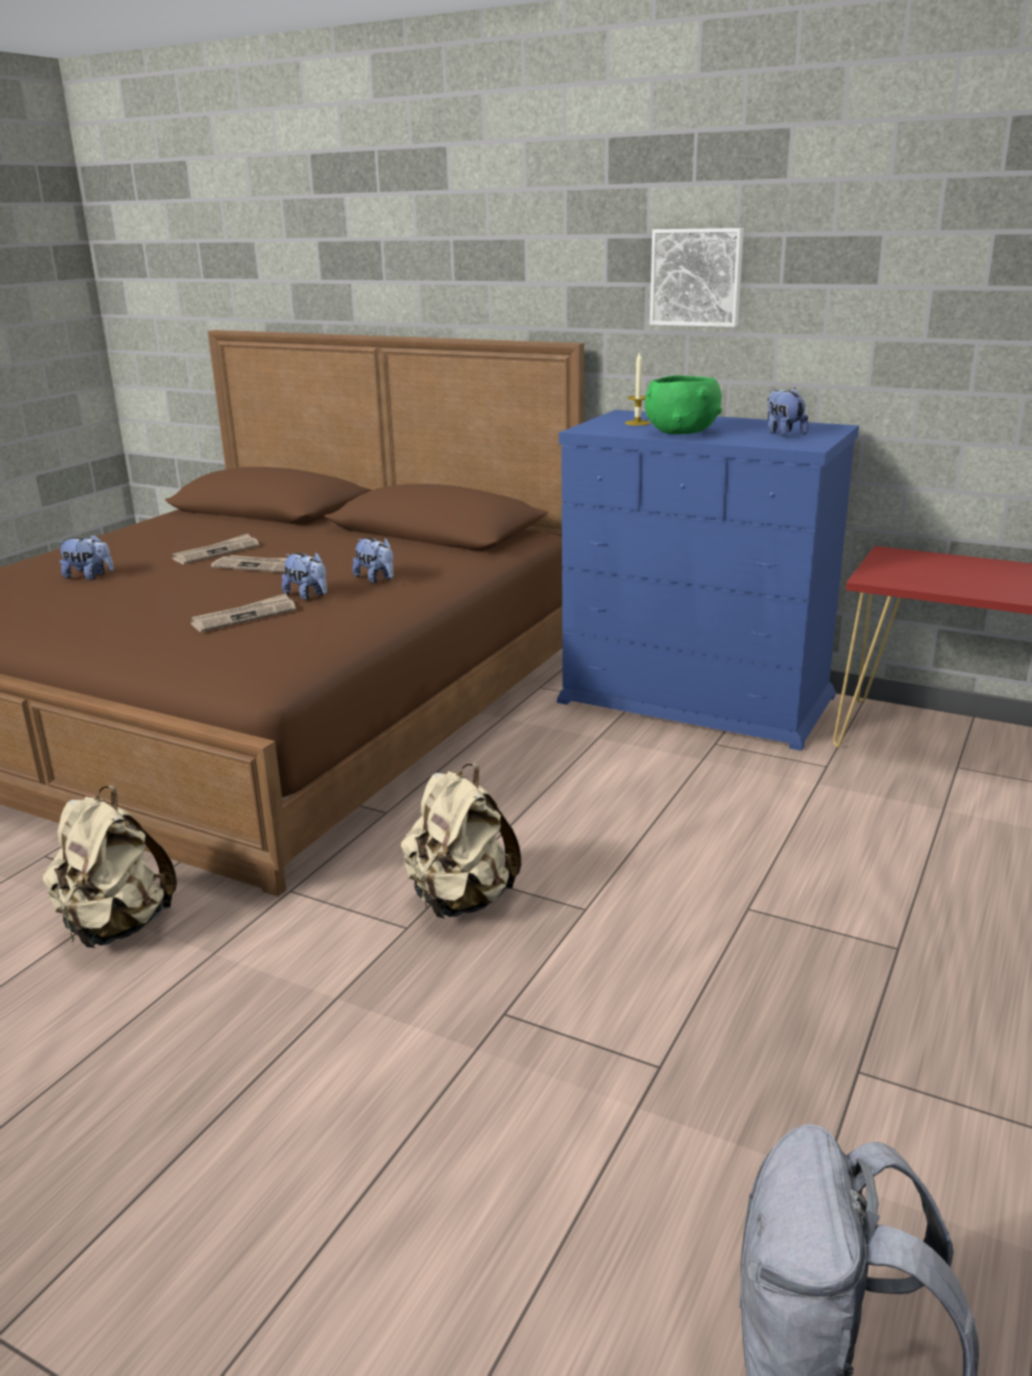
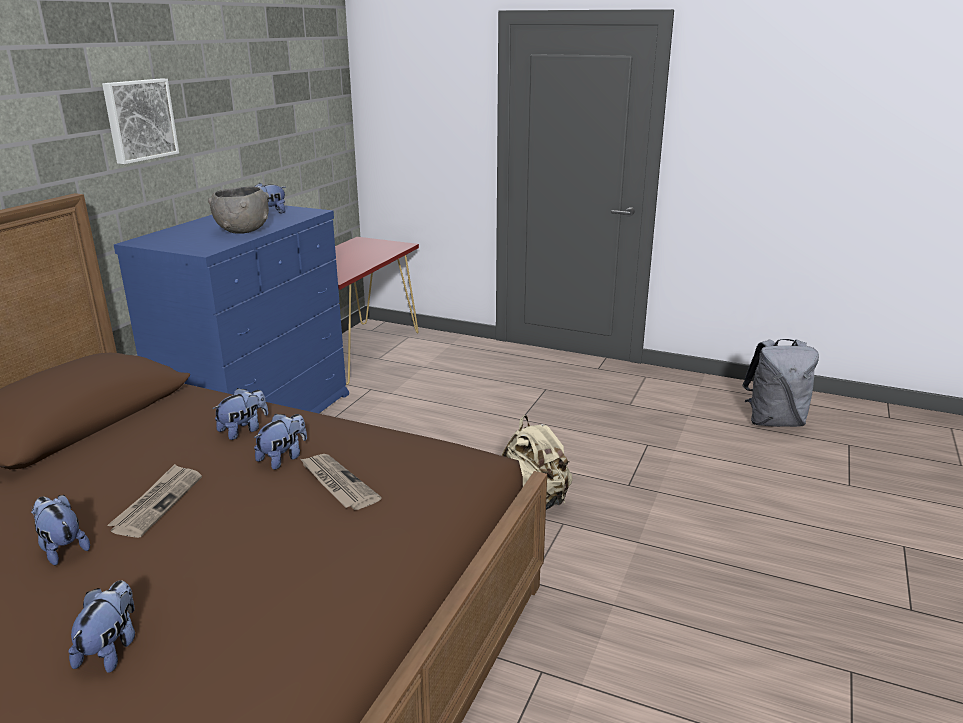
camera: 95 degrees left, 0 degrees up
beige backpack [43,786,177,948] -> none
newspaper [172,534,259,564] -> plush toy [31,495,90,566]
candle [625,351,651,426] -> none
green bowl [645,375,722,434] -> grey bowl [208,186,269,234]

